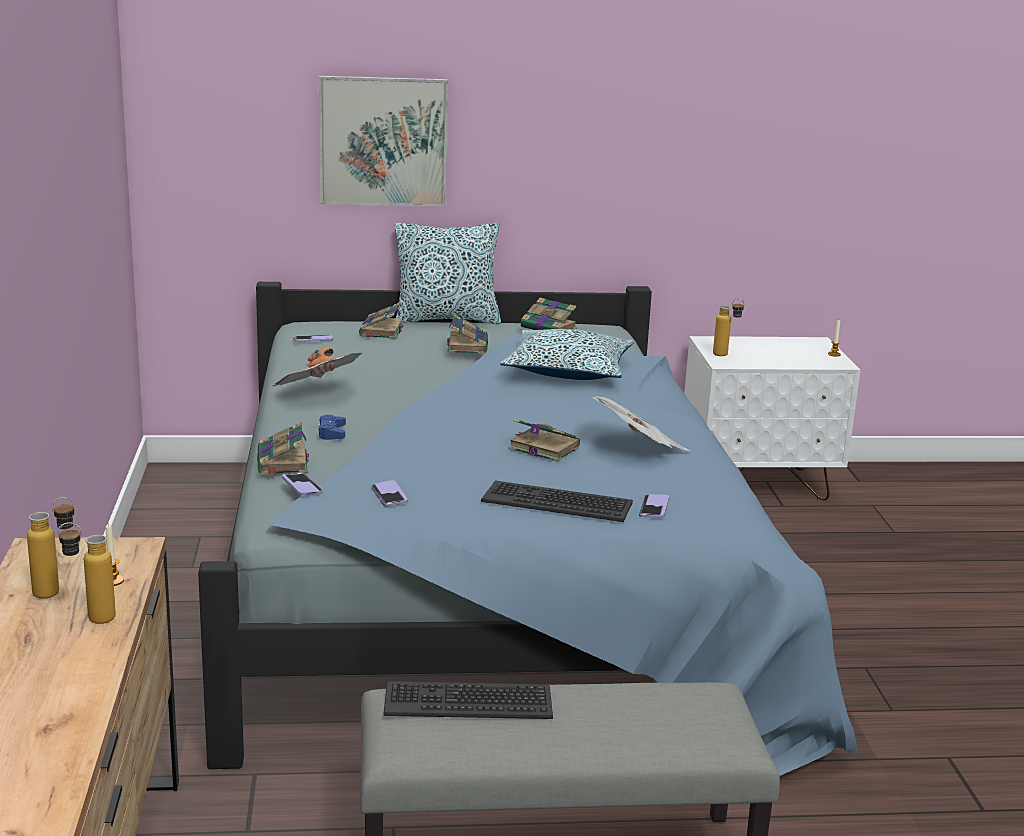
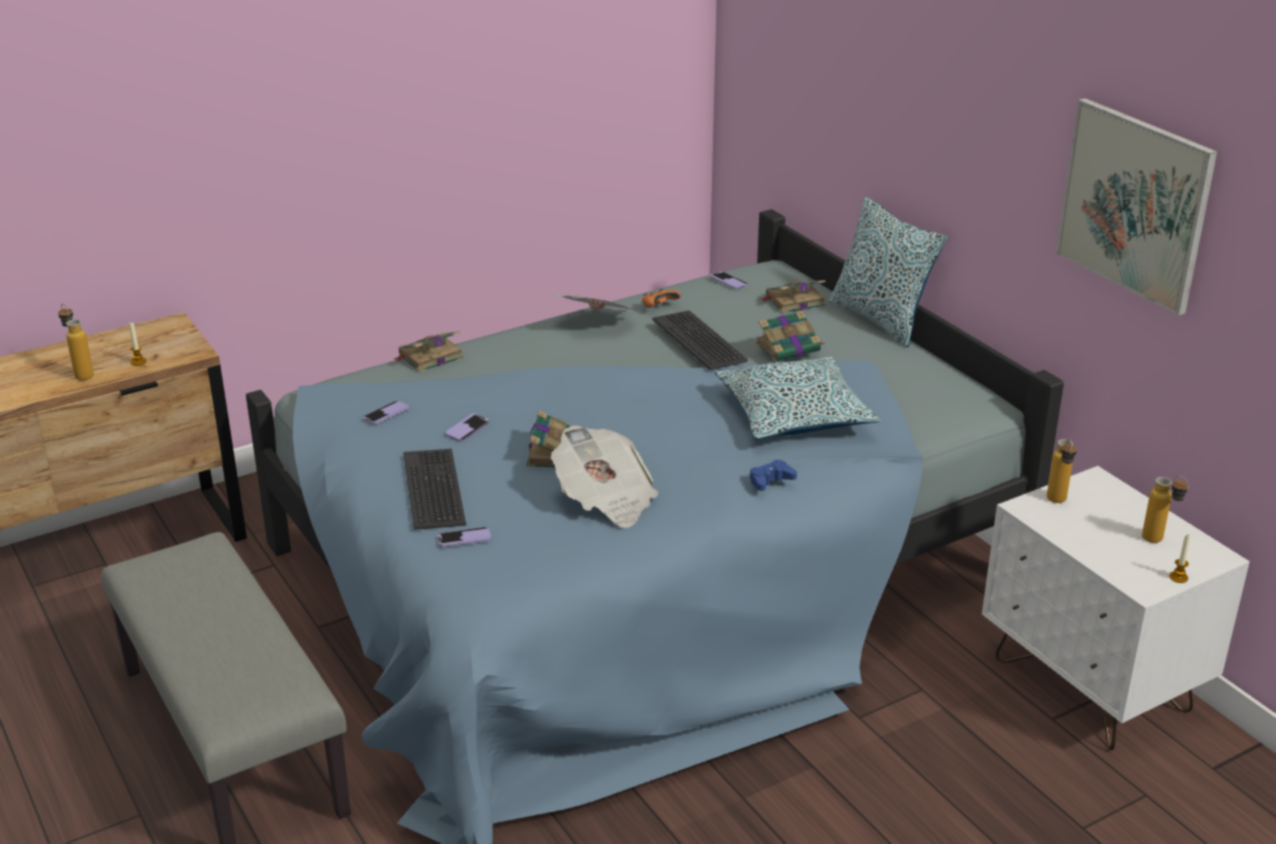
camera: 65 degrees right, 10 degrees up
bottle [27,497,76,599] -> bottle moved to [1142,476,1189,543]
phone [282,473,322,495] -> phone moved to [446,414,490,442]
blue game controller [318,415,346,440] -> blue game controller moved to [750,460,797,491]
picture [319,76,448,207] -> picture moved to [1056,98,1217,316]
keyboard [383,681,553,719] -> keyboard moved to [652,310,748,370]
book [521,297,577,330] -> none

